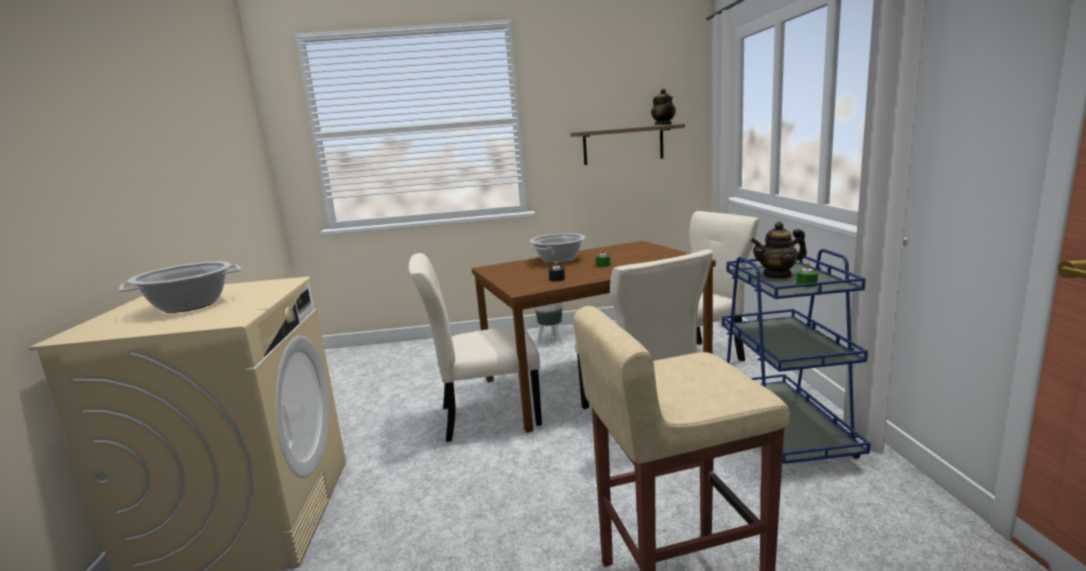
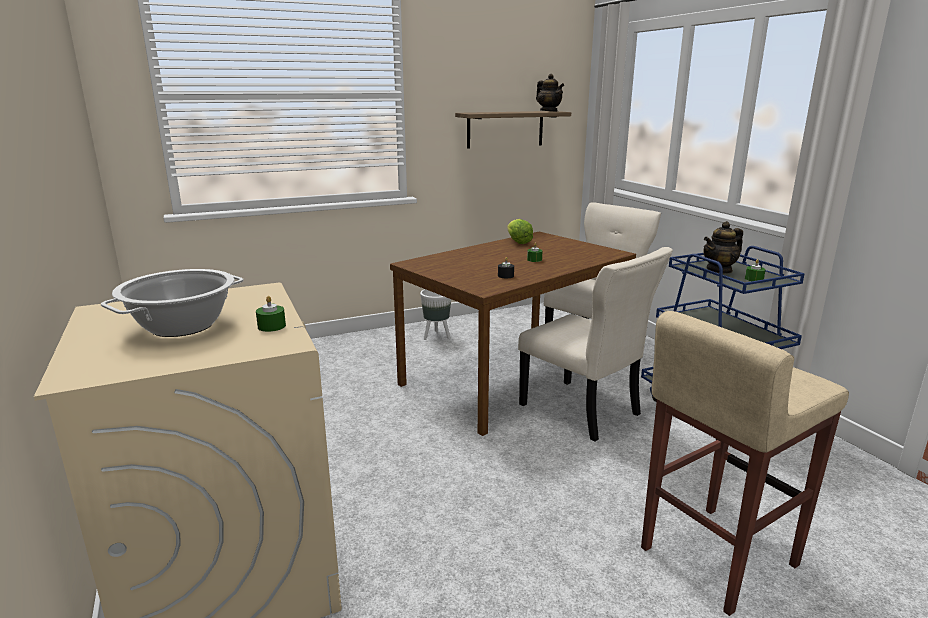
camera: 20 degrees left, 5 degrees up
beige chair [409,253,542,442] -> none
cooking pot [529,233,585,264] -> none
none -> green candle [256,296,286,332]
none -> lettuce [508,219,533,244]

